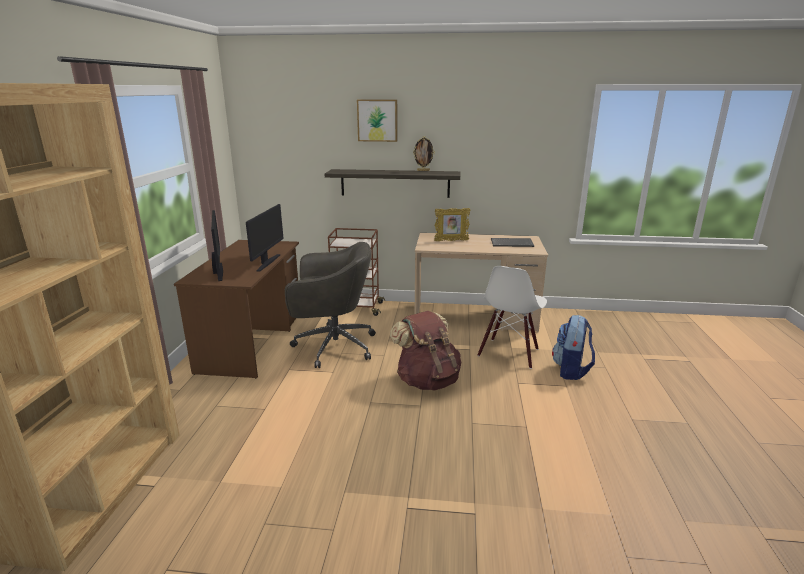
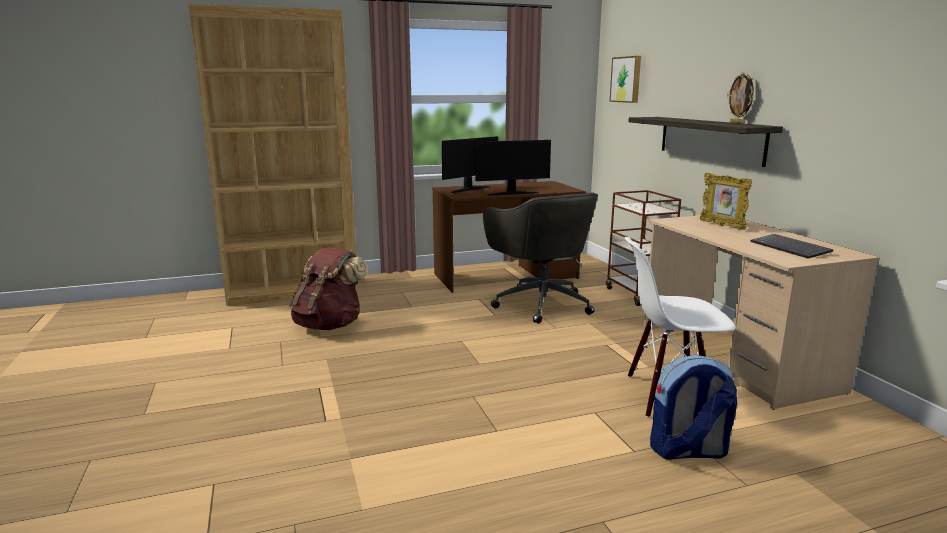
camera: 65 degrees right, 5 degrees down
picture [357,100,397,142] -> picture moved to [609,56,641,103]
brown backpack [390,311,461,390] -> brown backpack moved to [289,247,369,330]

